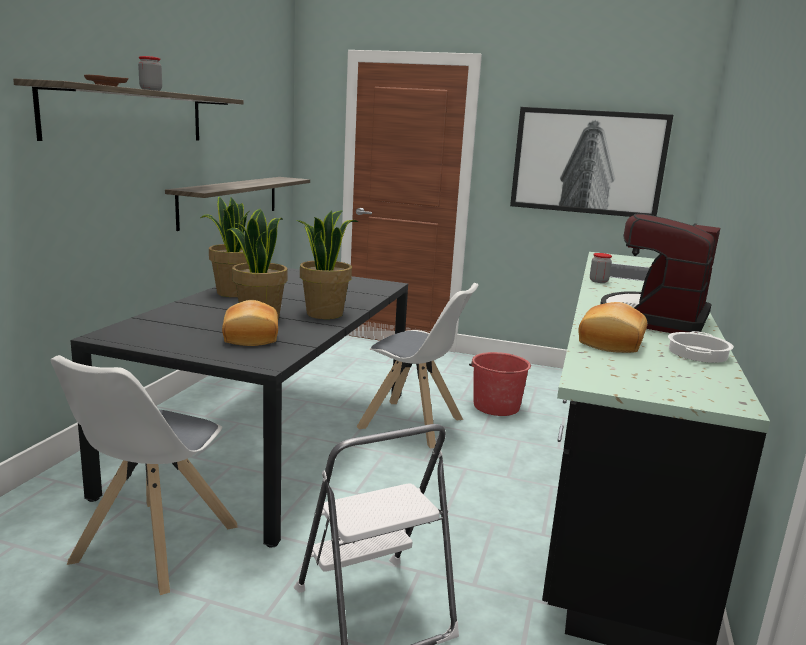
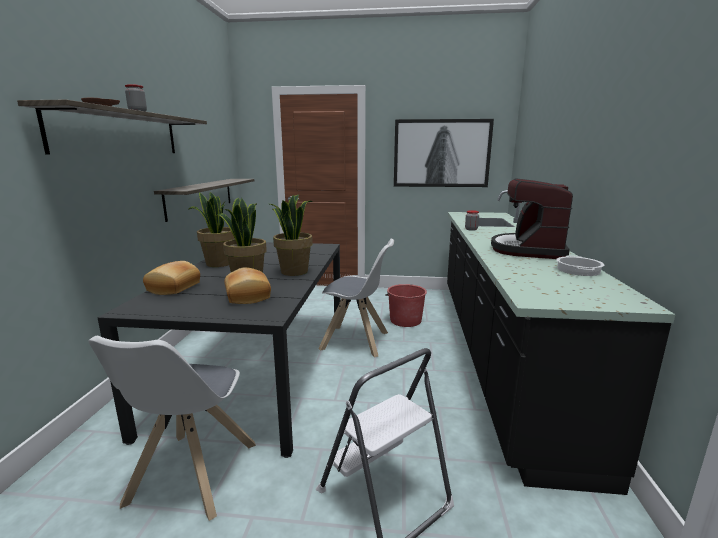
camera: 10 degrees left, 0 degrees up
bread [578,302,647,353] -> bread moved to [143,261,200,295]

